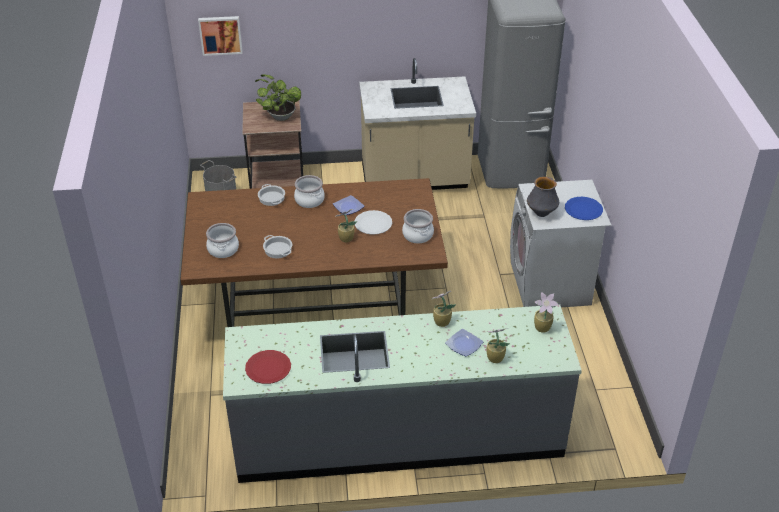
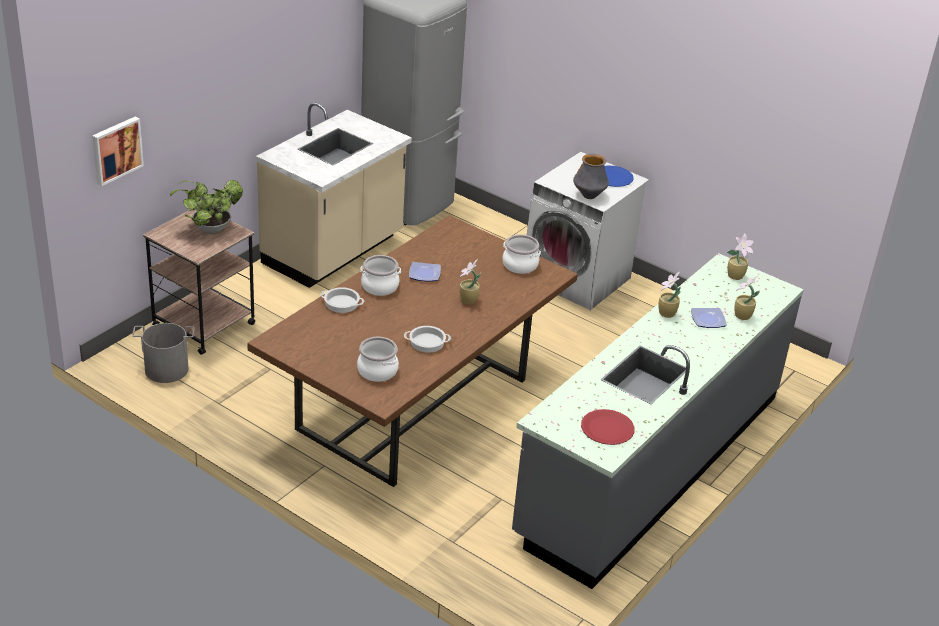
camera: 50 degrees left, 5 degrees down
white plate [355,210,392,235] -> none

